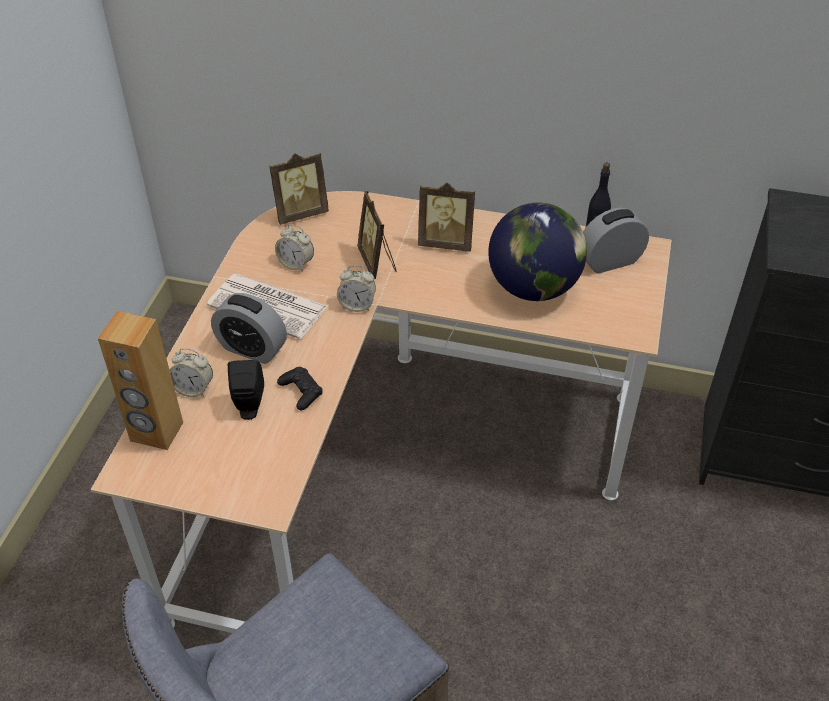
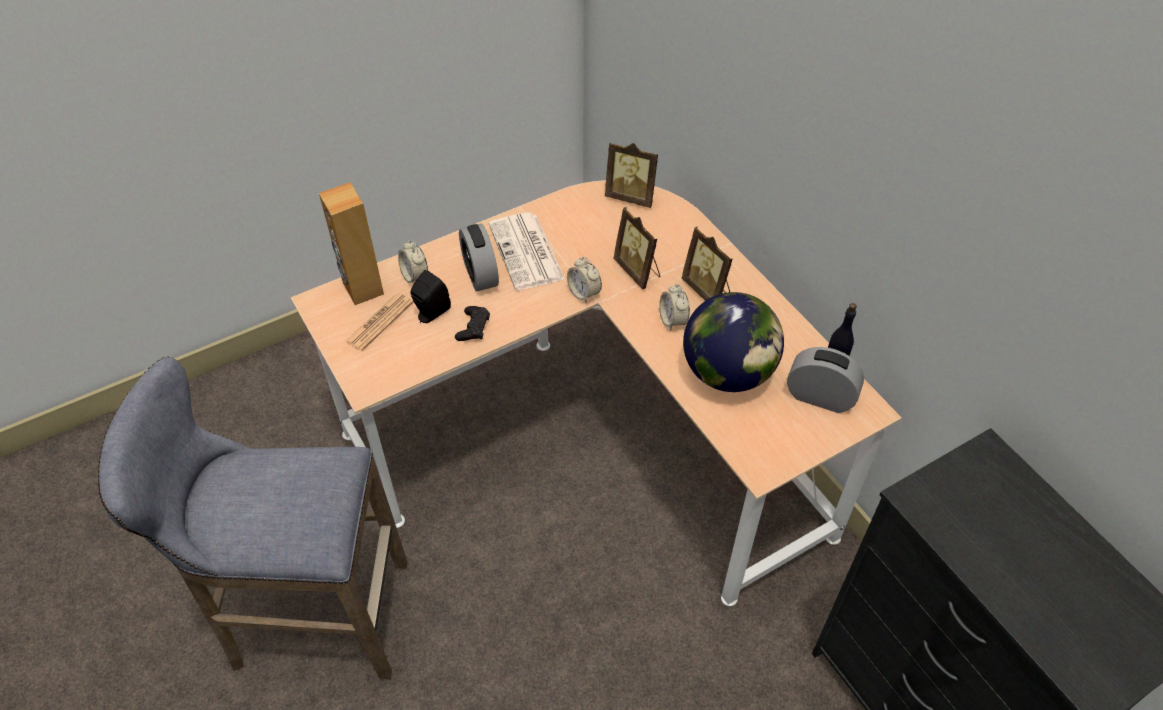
camera: 45 degrees right, 5 degrees up
alarm clock [275,224,314,272] -> alarm clock moved to [659,284,690,331]
picture frame [357,191,396,279] -> picture frame turned 60 degrees counterclockwise [613,207,660,290]
none -> newspaper [345,293,413,351]

